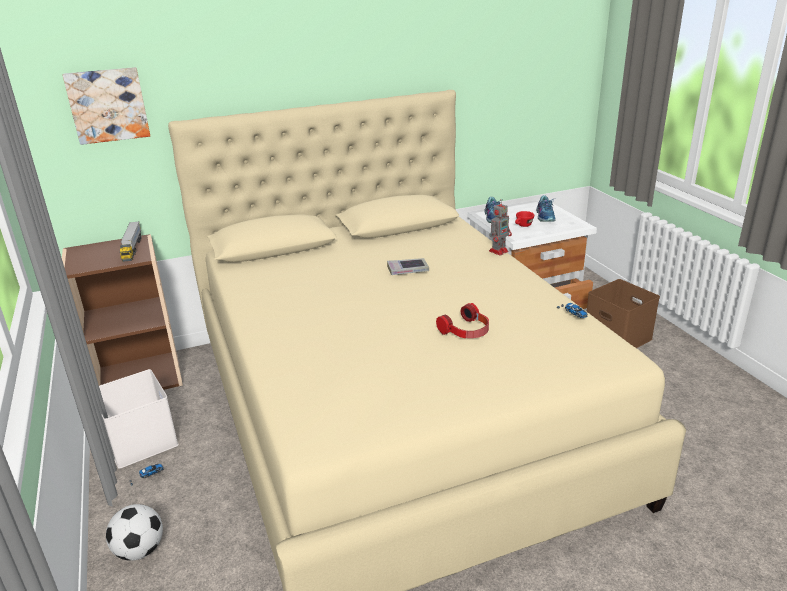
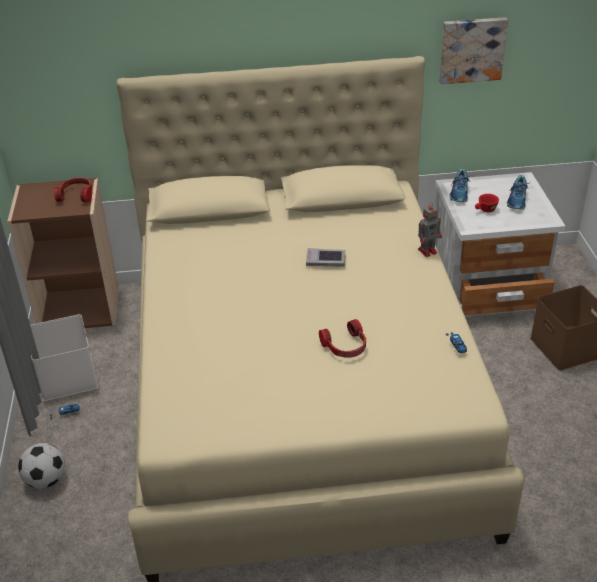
camera: 15 degrees right, 10 degrees up
picture [63,67,150,145] -> picture moved to [439,17,508,84]
toy truck [120,221,142,262] -> headphones [54,177,92,202]

